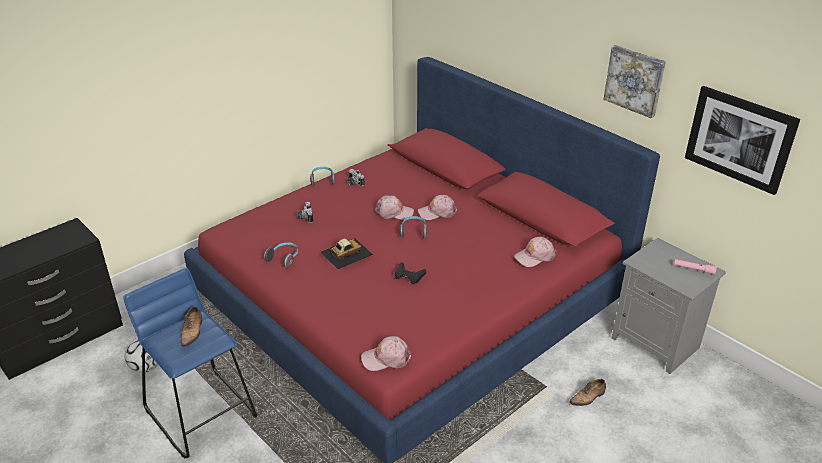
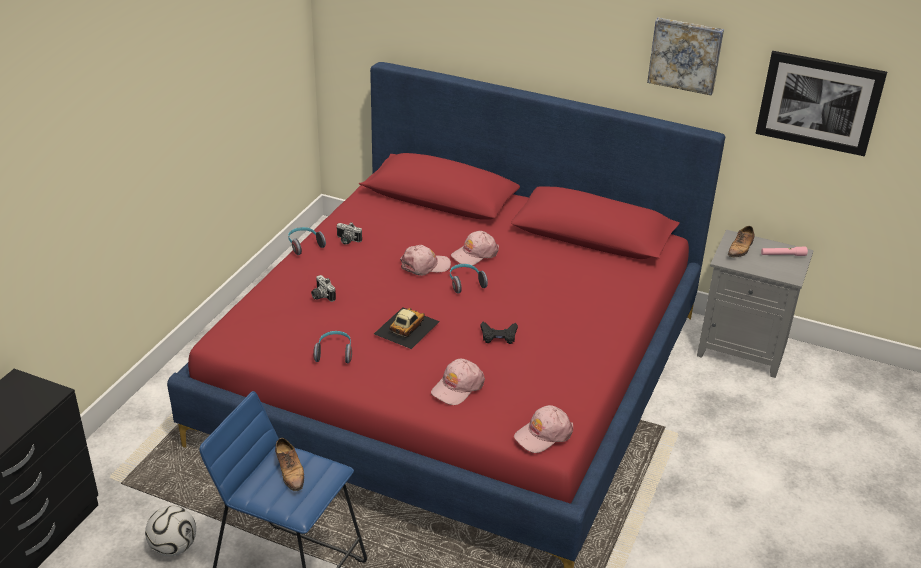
camera: 25 degrees left, 0 degrees up
pink cap [514,237,556,267] -> pink cap moved to [431,359,485,405]
shoe [569,379,606,408] -> shoe moved to [728,226,754,258]

